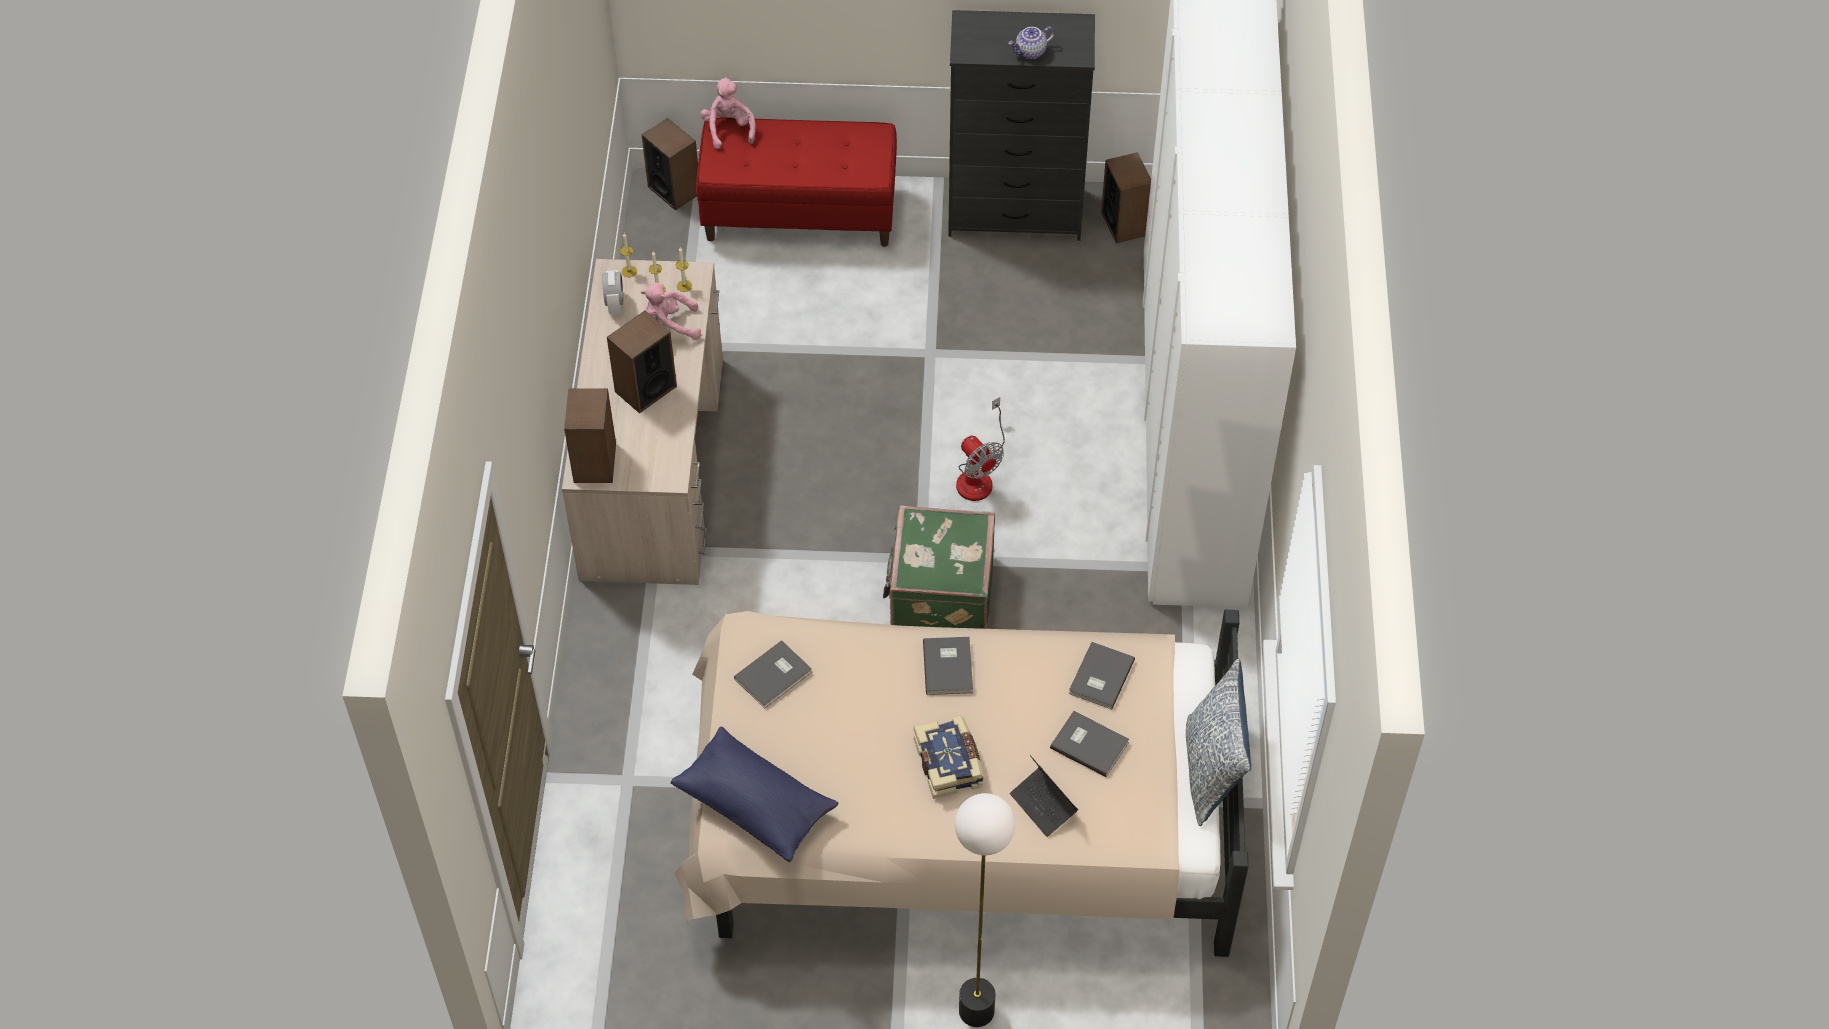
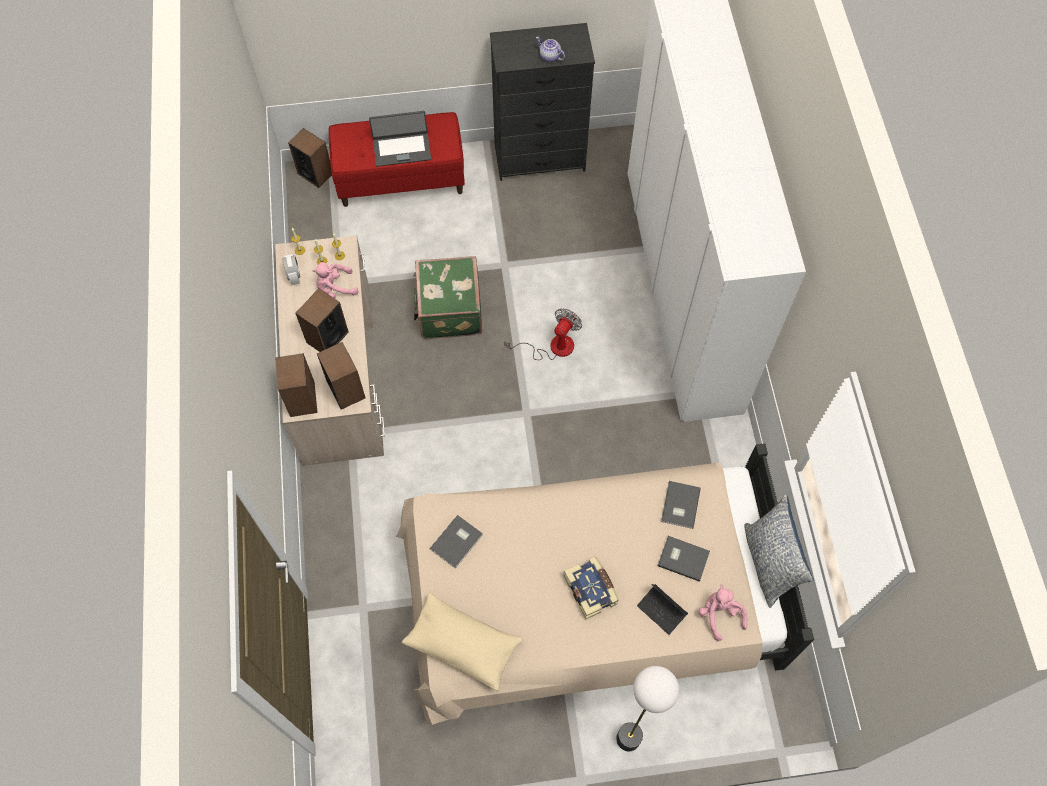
camera: 10 degrees left, 10 degrees up
blue pillow [670,726,838,862] -> beige pillow [402,592,523,691]
pink plush toy [700,77,756,149] -> pink plush toy moved to [698,585,747,641]
green suitcase [883,505,995,629] -> green suitcase moved to [413,256,482,339]
grey book [923,637,973,695] -> none
fan [956,397,1005,501] -> fan turned 105 degrees counterclockwise [504,308,582,360]
teapot [1008,26,1054,59] -> teapot turned 75 degrees clockwise [536,37,565,62]
speaker [1101,152,1151,243] -> speaker moved to [317,342,366,410]
none -> laptop [369,111,431,167]

